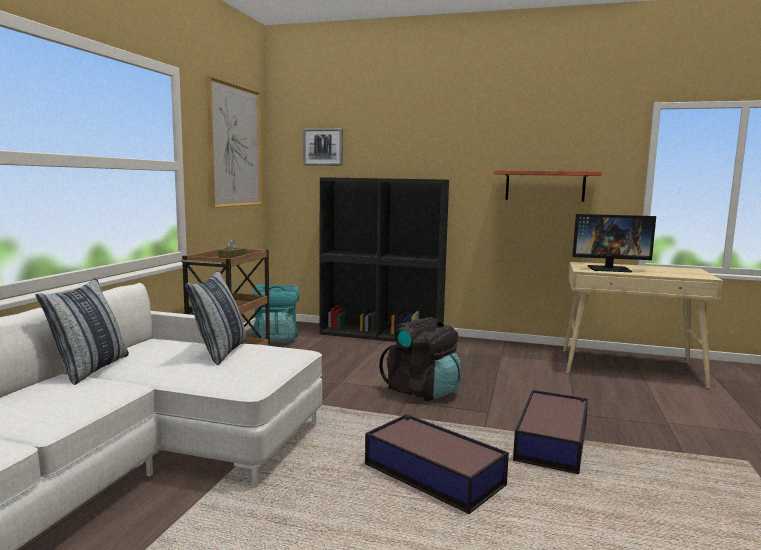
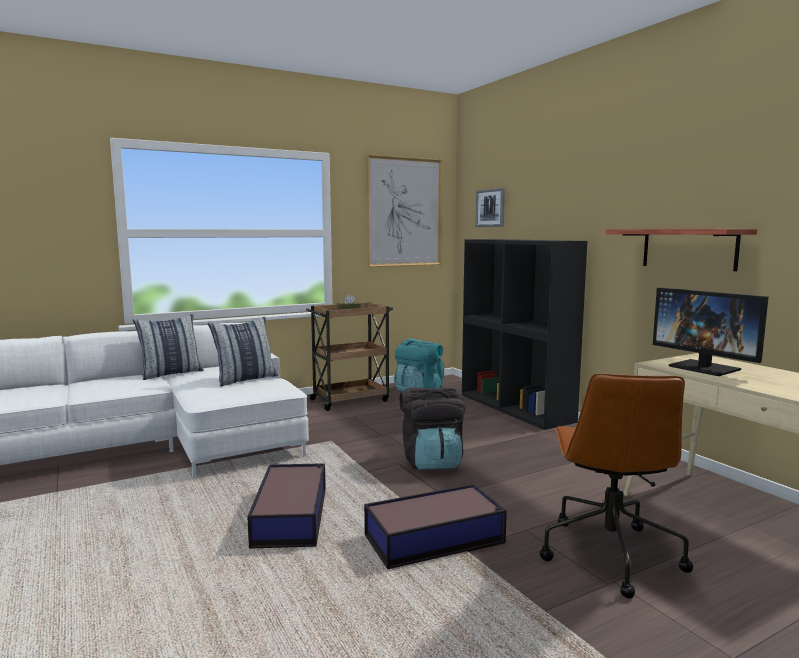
camera: 45 degrees right, 0 degrees up
none -> brown office chair [540,373,693,599]

